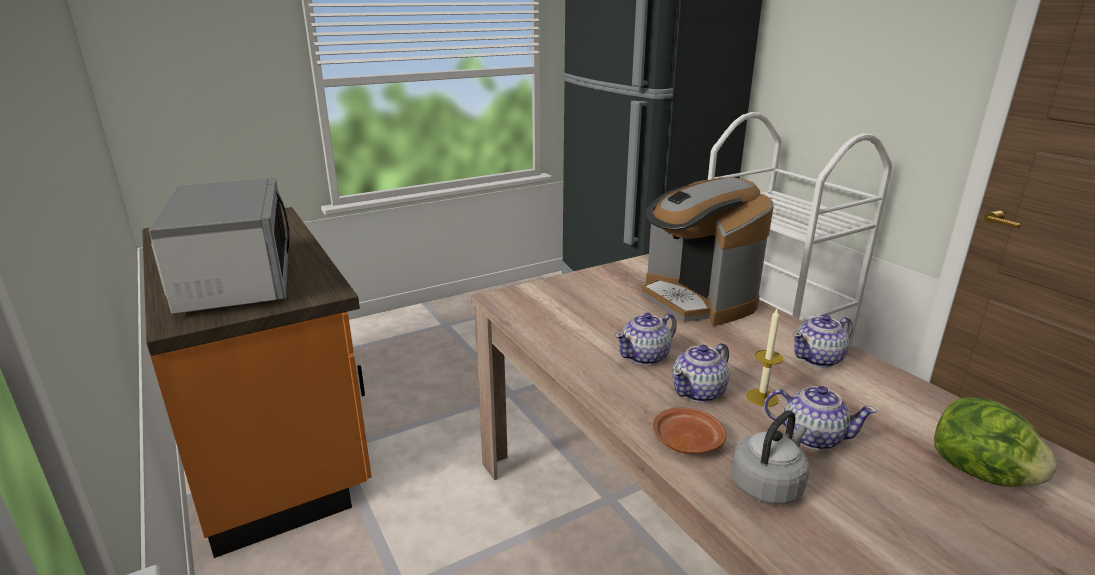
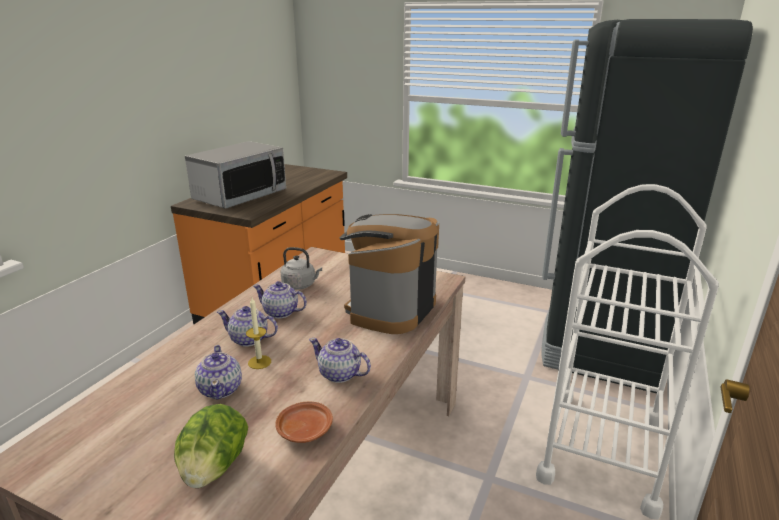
camera: 55 degrees right, 0 degrees up
brown plate [653,407,726,454] -> brown plate moved to [275,402,333,443]
grey kettle [731,410,809,504] -> grey kettle moved to [280,247,322,290]

